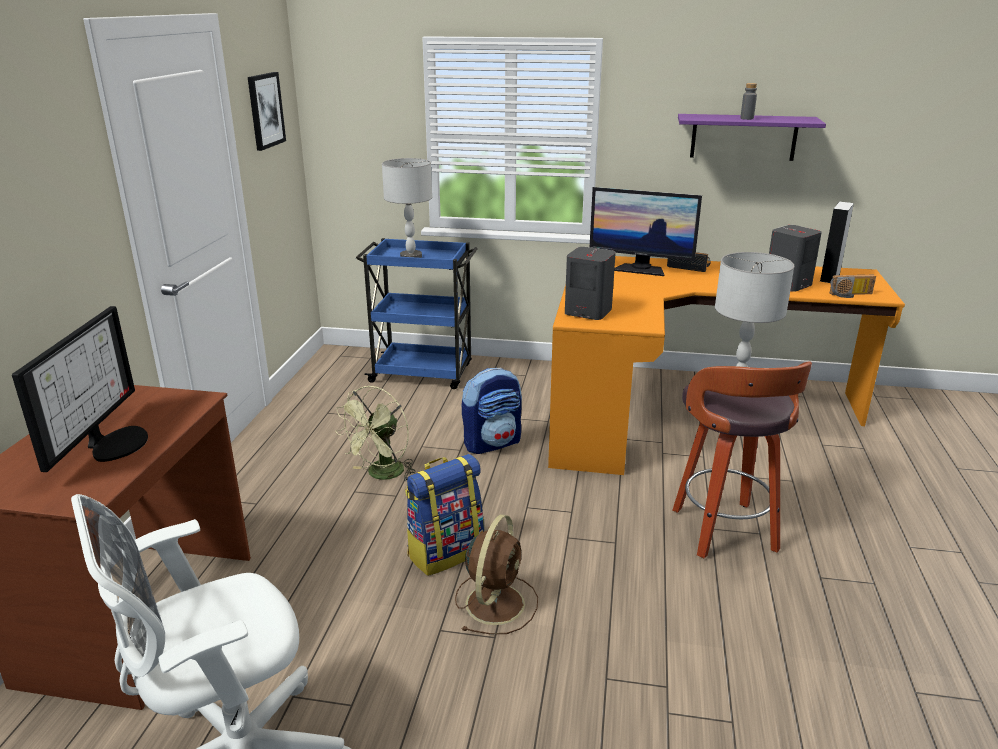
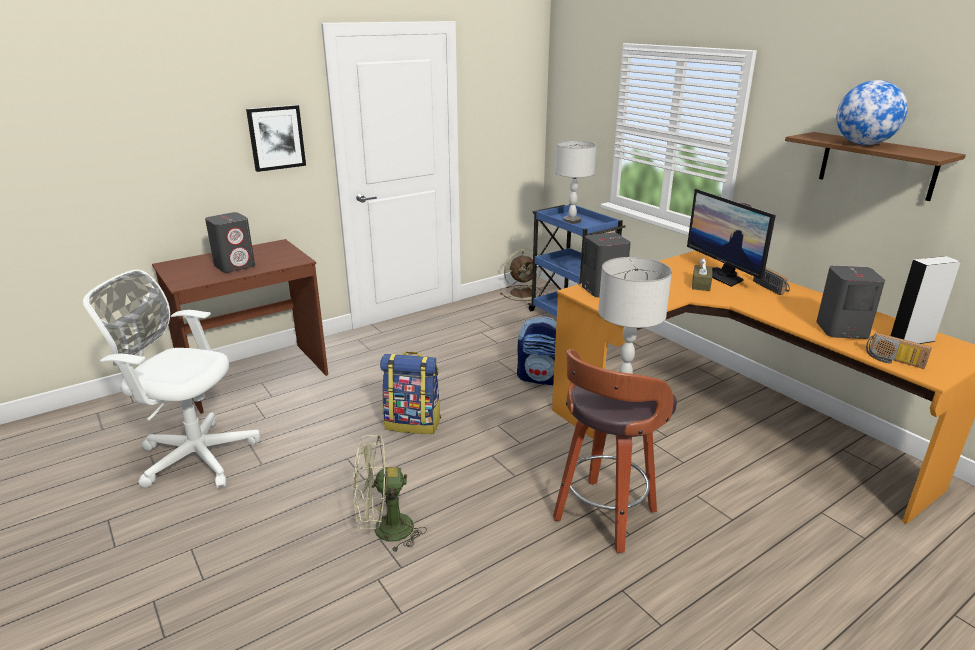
camera: 45 degrees right, 0 degrees up
monitor [12,306,148,472] -> grey speaker [205,212,255,273]
picture [248,72,286,151] -> picture moved to [246,105,306,172]
green fan [335,386,416,481] -> green fan moved to [353,435,427,554]
brown fan [455,514,538,634] -> brown fan moved to [500,249,544,301]
purple shelf [678,114,826,161] -> brown shelf [785,132,966,201]
grey bottle [740,83,757,120] -> globe [837,80,908,145]
none -> brown tissue box [692,258,712,291]

